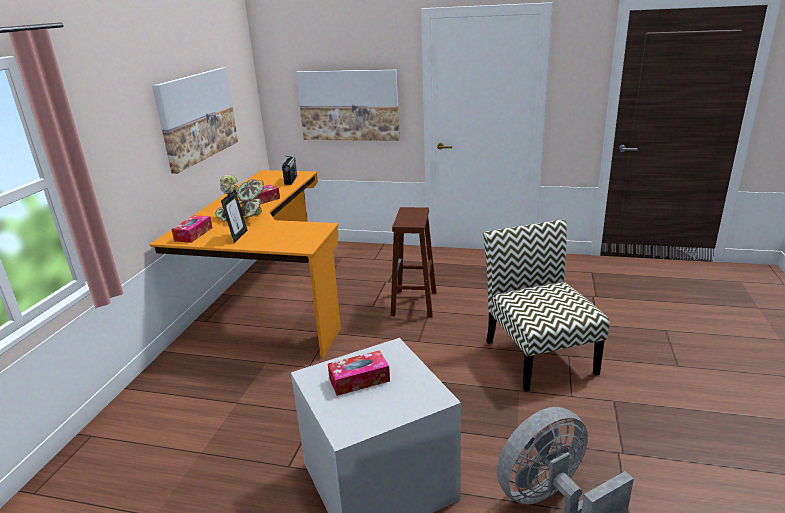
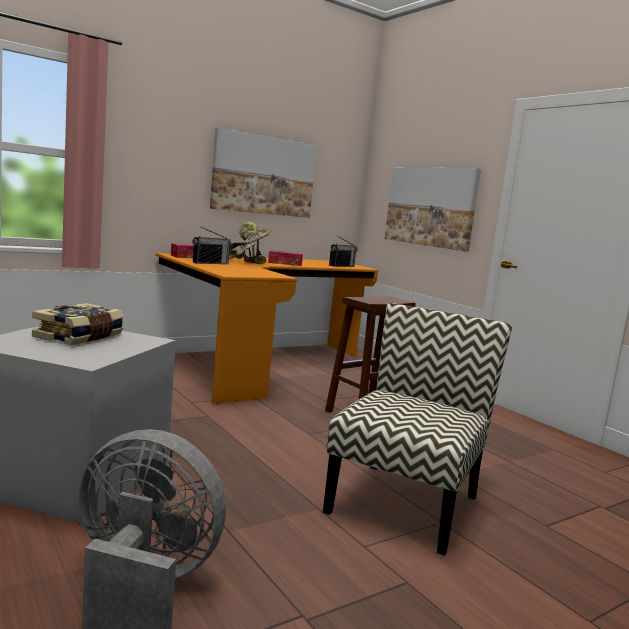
camera: 40 degrees right, 15 degrees down
picture frame [221,190,247,243] -> radio [192,226,232,264]
tissue box [328,350,390,396] -> book [32,303,124,345]

